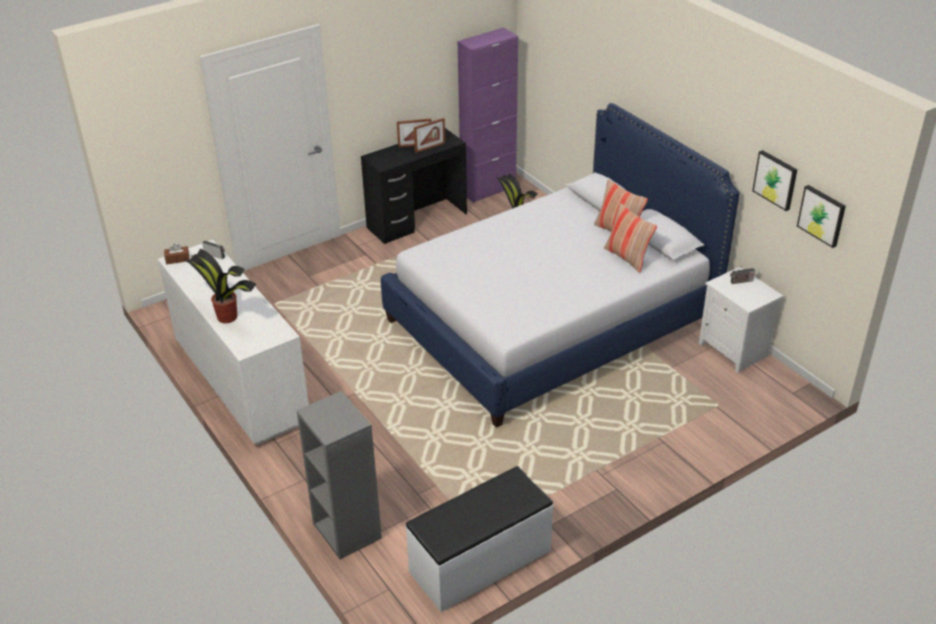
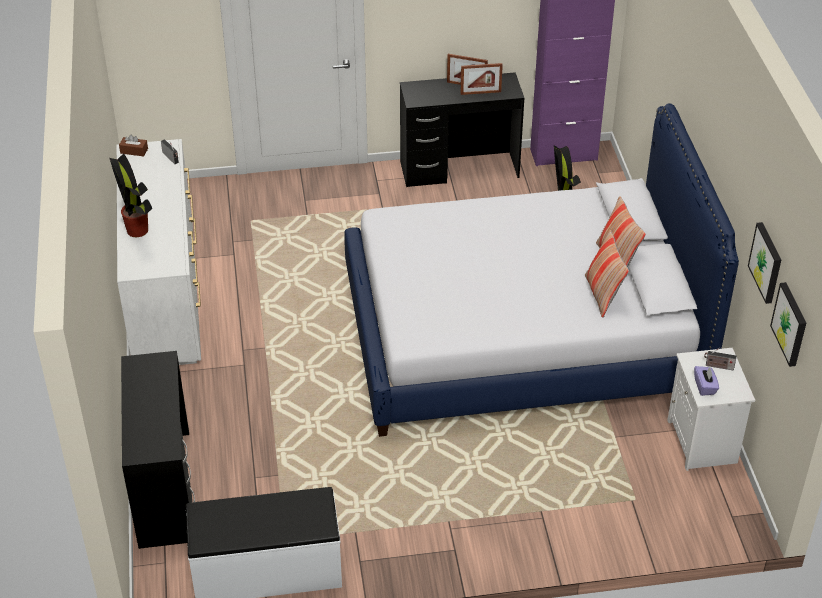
camera: 25 degrees right, 5 degrees up
grey bookcase [296,391,382,559] -> black desk [121,351,195,549]
none -> purple tissue box [694,366,719,396]

